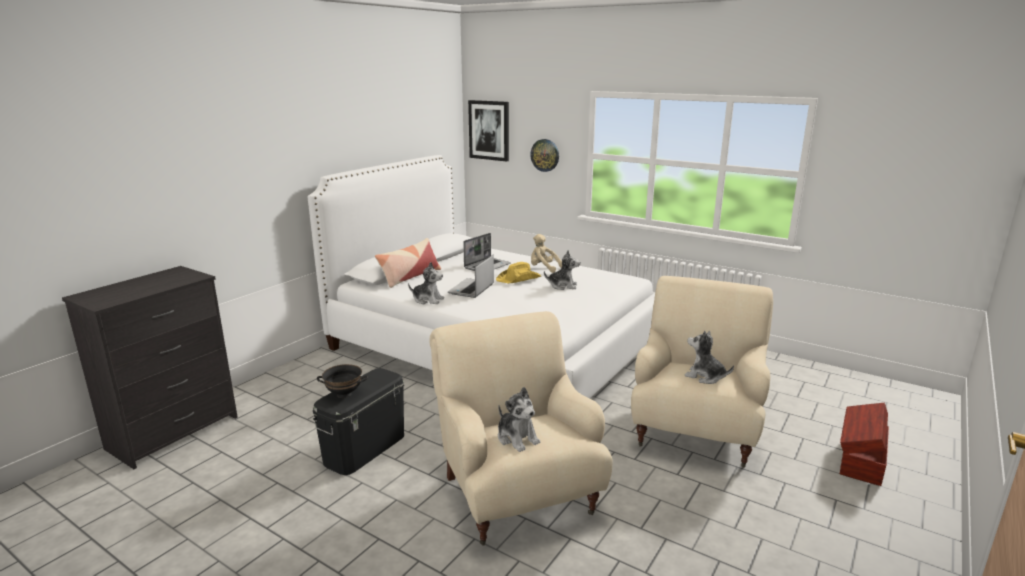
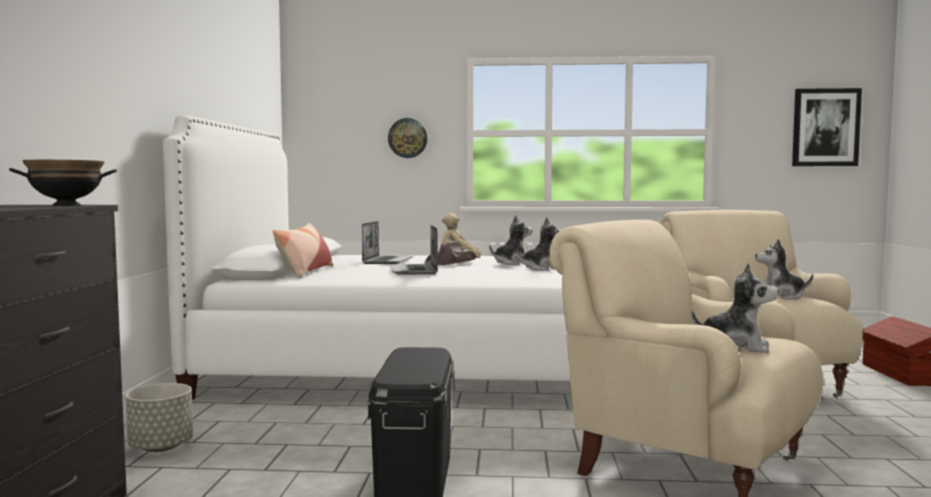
camera: 30 degrees left, 15 degrees down
black bowl [317,364,368,398] -> black bowl moved to [9,160,117,206]
plush toy [408,262,444,304] -> plush toy moved to [517,217,561,271]
picture [468,100,509,161] -> picture moved to [792,88,862,166]
yellow hat [496,262,542,283] -> brown hat [425,241,476,265]
none -> grey planter [126,383,193,452]

